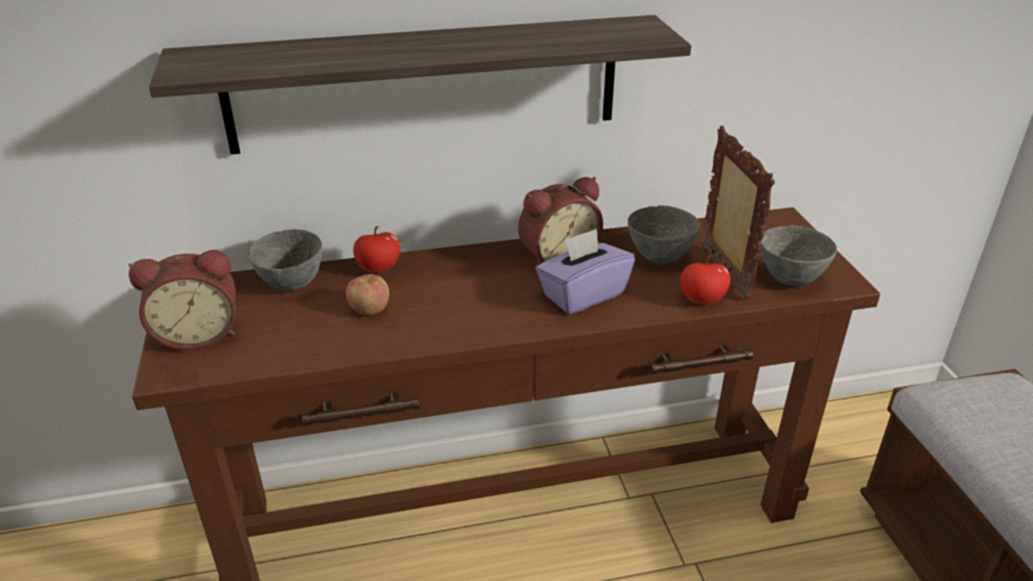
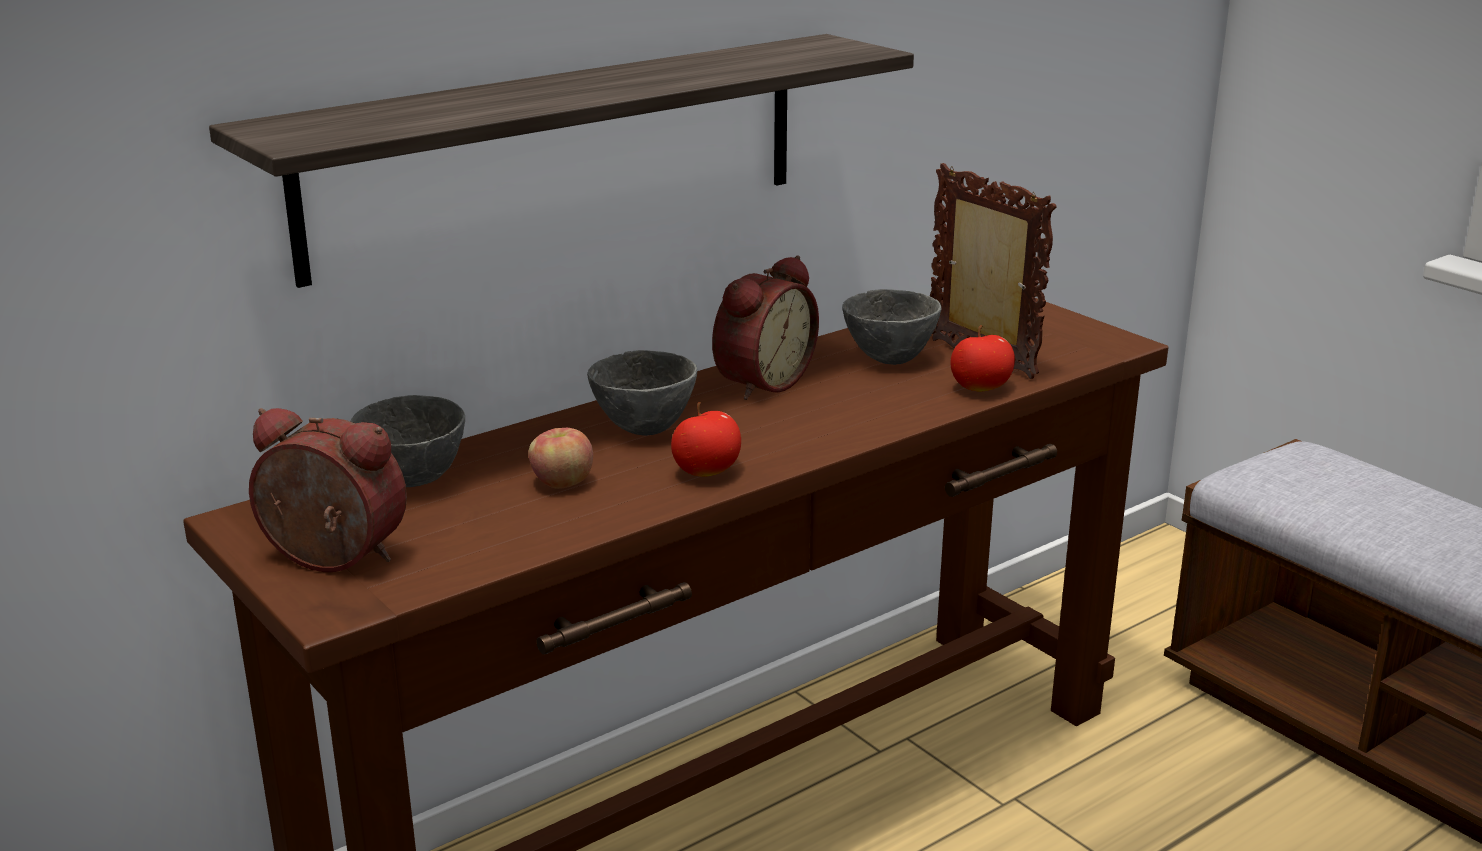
camera: 25 degrees left, 10 degrees down
alarm clock [129,250,236,350] -> alarm clock turned 120 degrees counterclockwise [249,408,407,572]
apple [353,226,400,273] -> apple moved to [671,402,741,476]
purple tissue box [536,229,635,314] -> none
grey bowl [760,225,837,287] -> grey bowl moved to [587,350,697,436]

